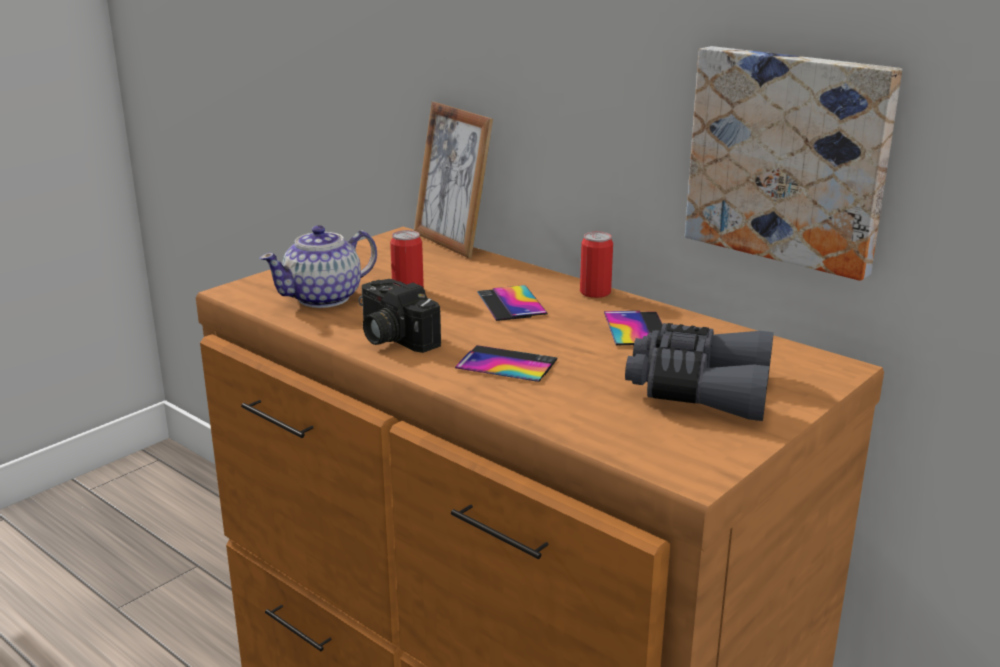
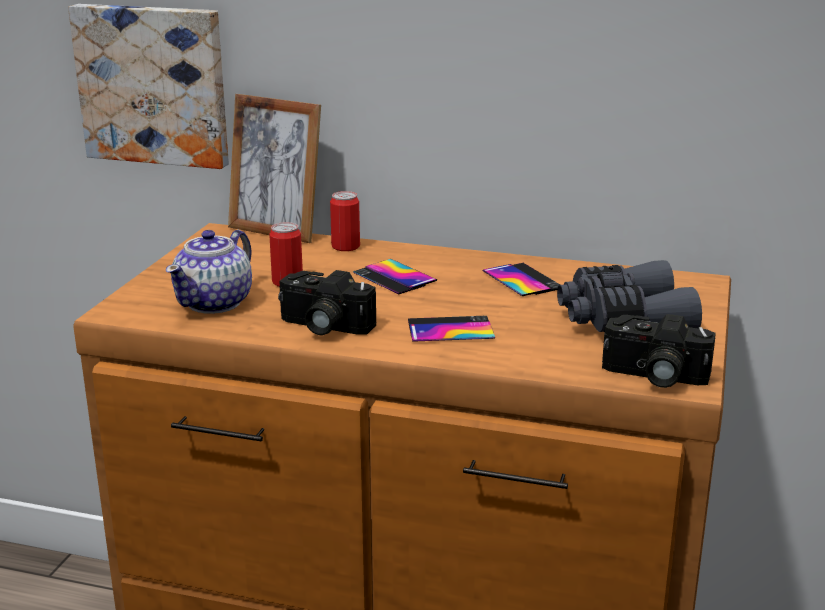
camera: 25 degrees left, 0 degrees up
can [580,232,613,298] -> can moved to [330,191,360,251]
picture [685,46,902,281] -> picture moved to [68,4,229,169]
none -> camera [602,314,716,388]

